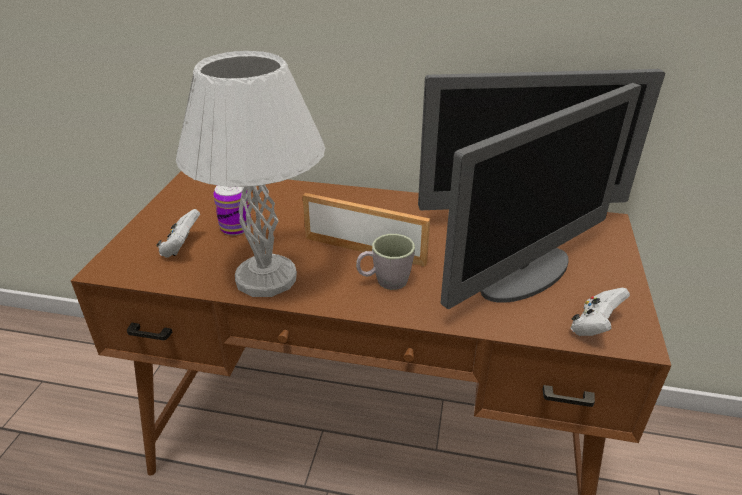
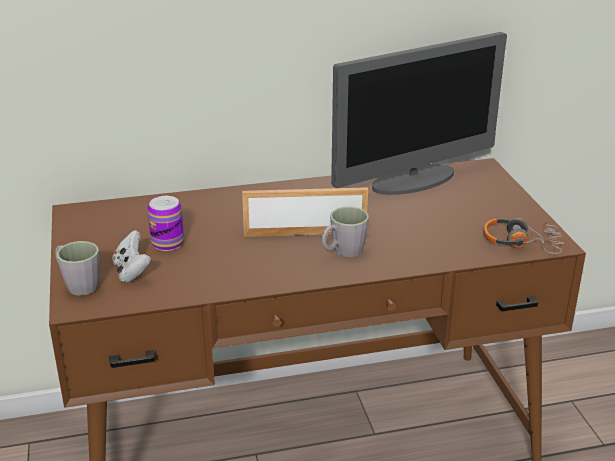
camera: 25 degrees left, 5 degrees down
white table lamp [176,51,325,297] -> none
monitor [441,83,642,309] -> none
white game controller [571,288,630,336] -> headphones [483,218,564,254]
none -> grey mug [55,241,99,296]

